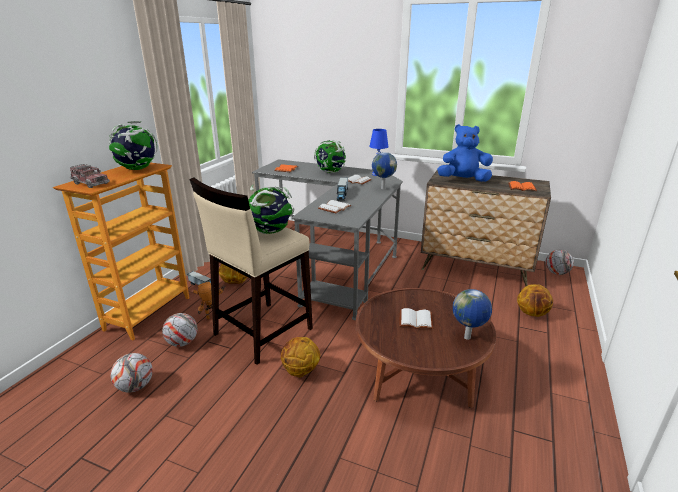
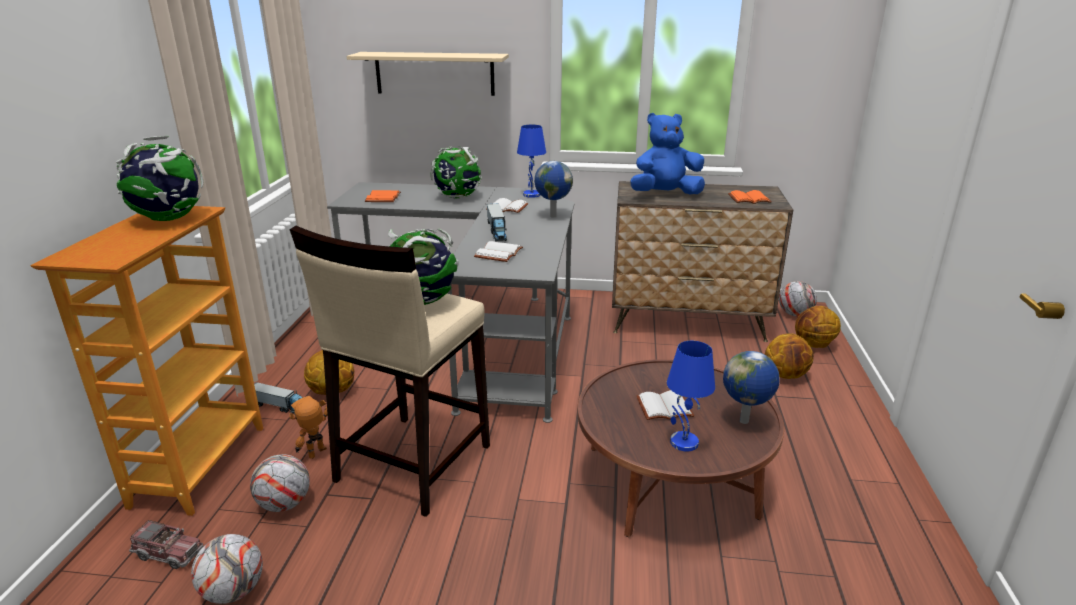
camera: 15 degrees left, 0 degrees up
toy truck [70,164,110,188] -> toy truck moved to [129,520,203,569]
basketball [281,337,320,377] -> basketball moved to [795,306,841,348]
none -> beige shelf [347,52,509,96]
none -> blue table lamp [667,341,715,452]

